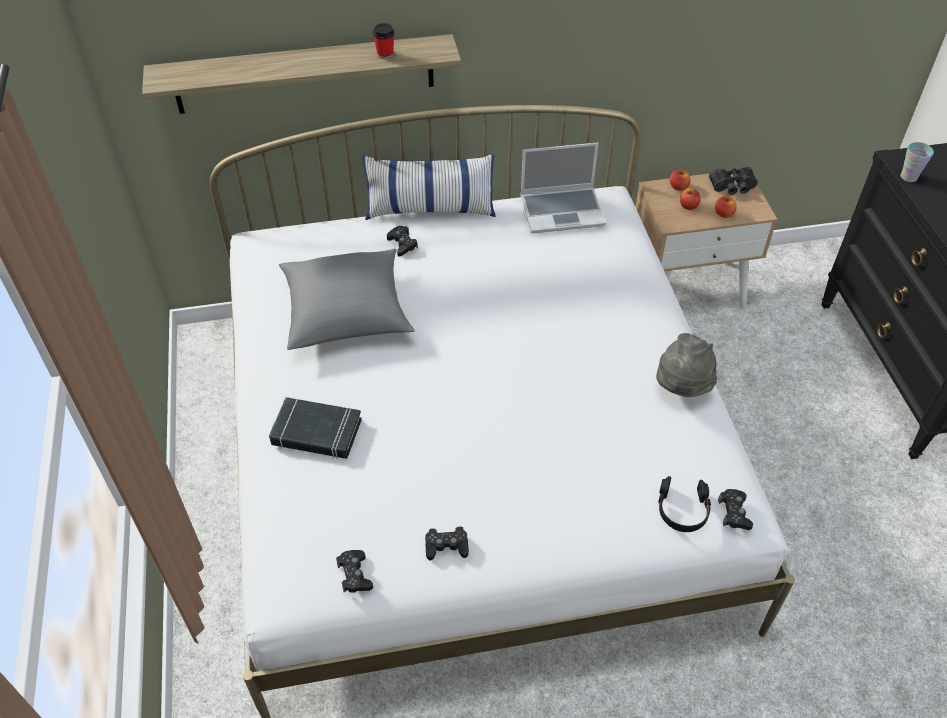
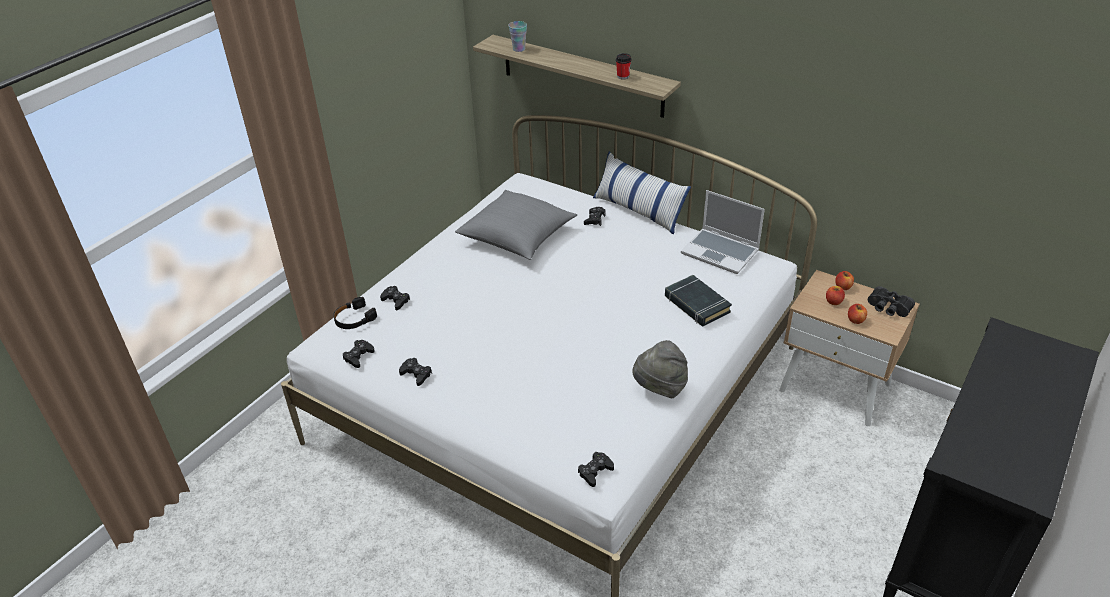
camera: 45 degrees right, 10 degrees down
black book [269,397,362,459] -> black book moved to [665,275,732,326]
black headphones [658,476,711,532] -> black headphones moved to [333,297,377,329]
cup [901,142,934,182] -> cup moved to [509,21,527,52]
none -> black game controller [380,286,410,310]

